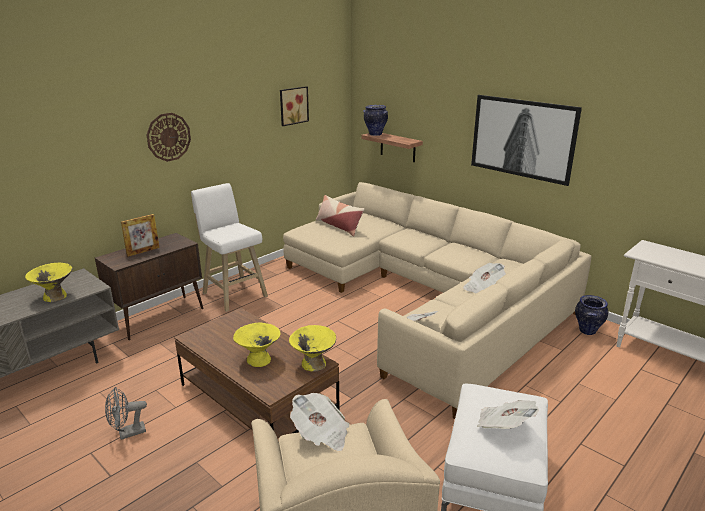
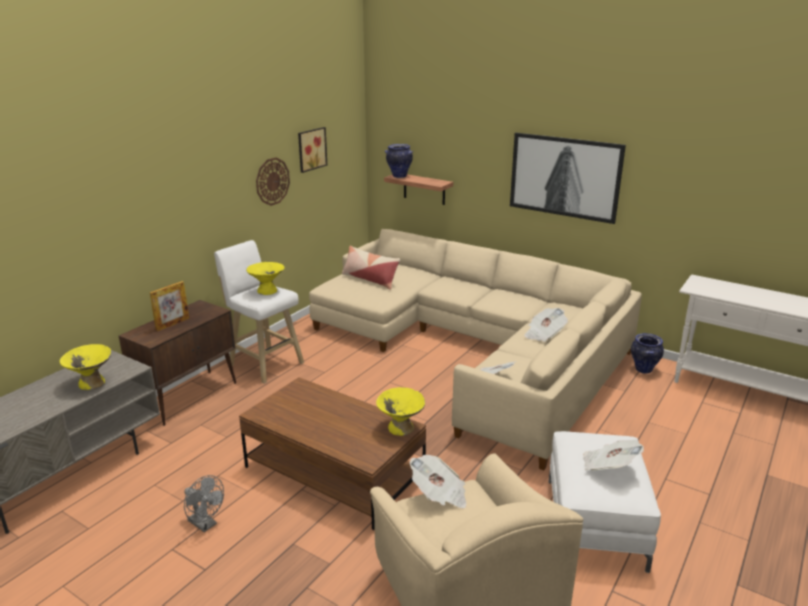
camera: 10 degrees left, 0 degrees up
grey fan [105,387,147,440] -> grey fan turned 105 degrees counterclockwise [184,475,224,532]
wall clock [147,113,191,162] -> wall clock moved to [256,157,290,206]
yellow bowl [233,322,281,367] -> yellow bowl moved to [246,262,284,295]

